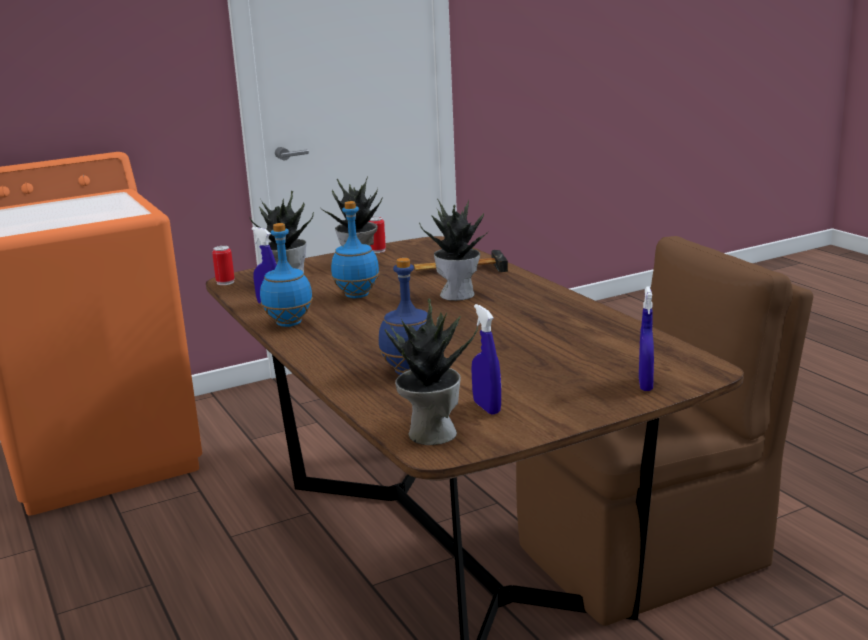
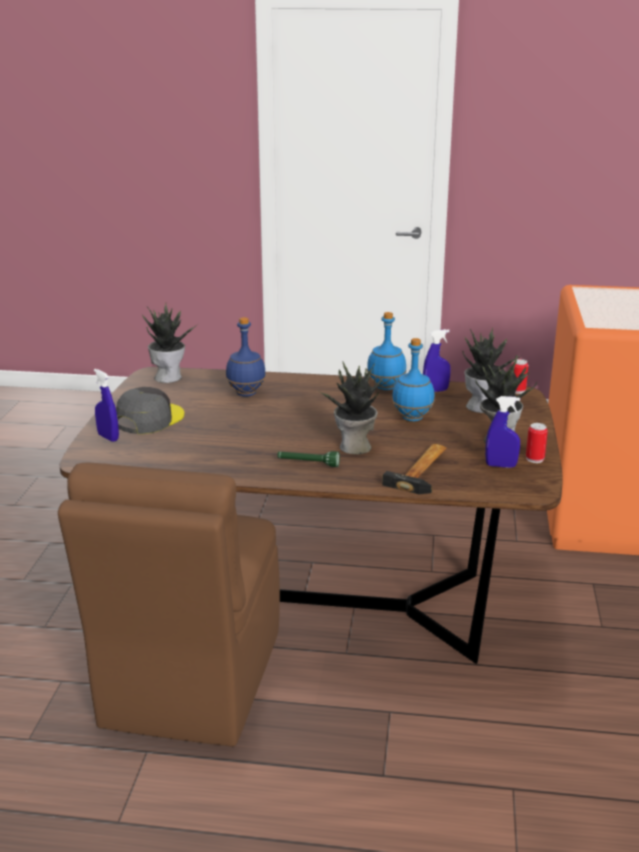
camera: 125 degrees right, 5 degrees up
blue spray bottle [471,304,501,415] -> blue spray bottle moved to [485,396,520,468]
none -> grey cap [116,387,184,434]
none -> green flashlight [277,451,340,467]

